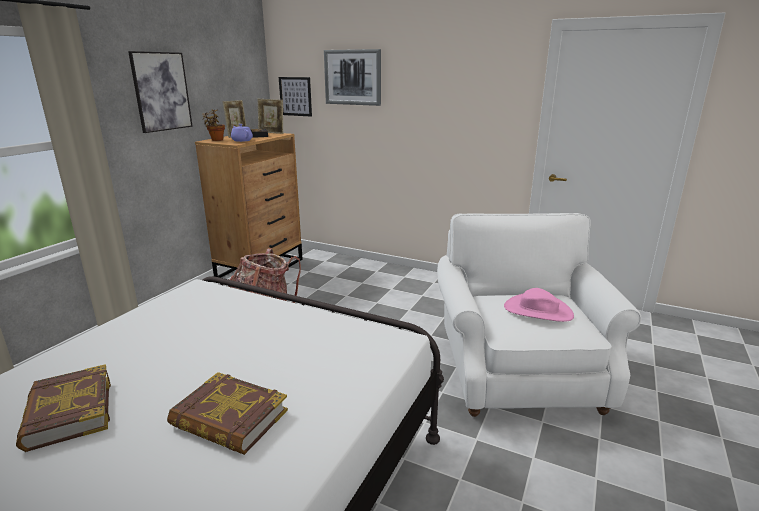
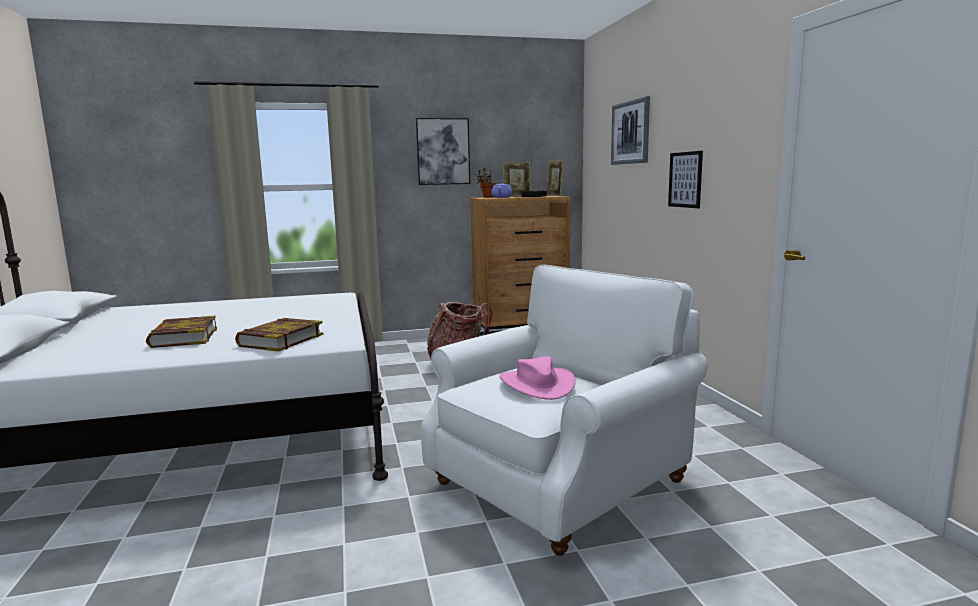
camera: 50 degrees right, 10 degrees down
book [16,364,111,452] -> book moved to [235,318,324,352]
picture [279,77,312,117] -> picture moved to [668,151,703,208]

